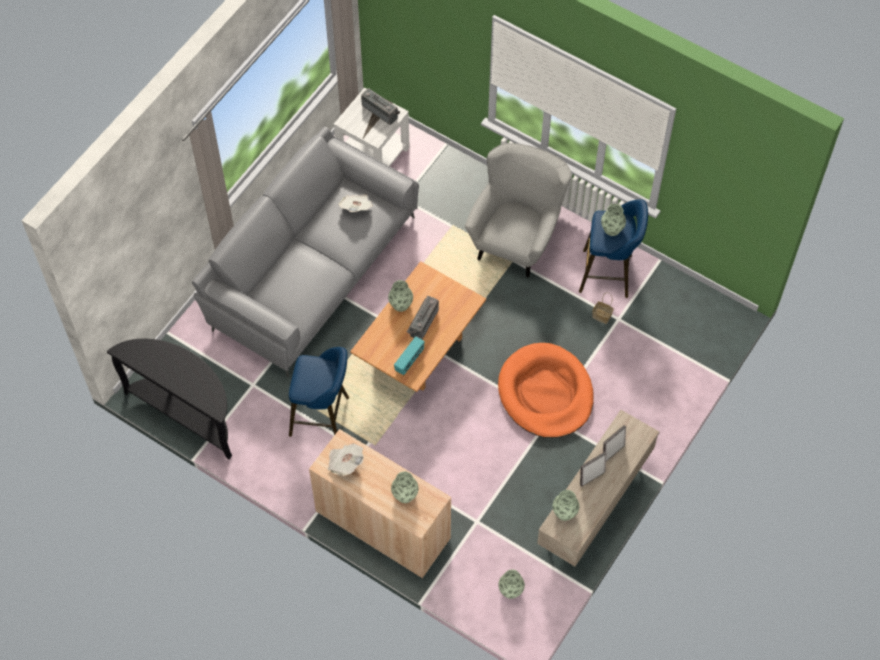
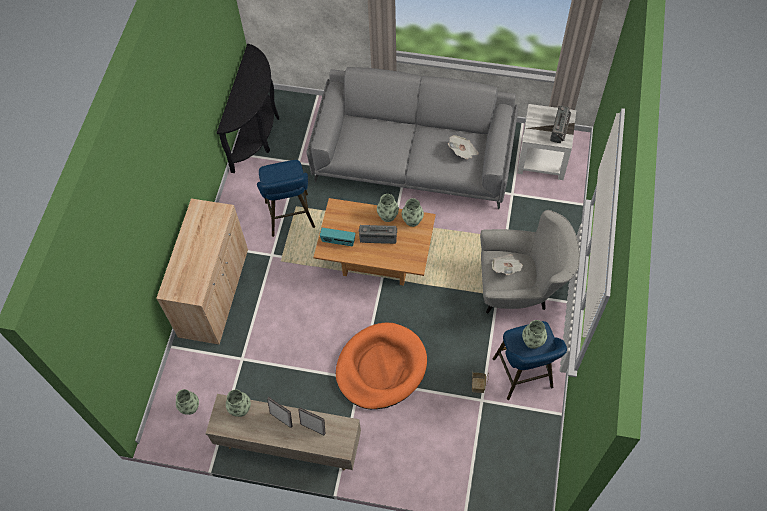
camera: 70 degrees right, 0 degrees up
newspaper [328,443,364,476] -> newspaper moved to [492,254,523,275]
vase [391,471,419,503] -> vase moved to [402,198,424,227]

